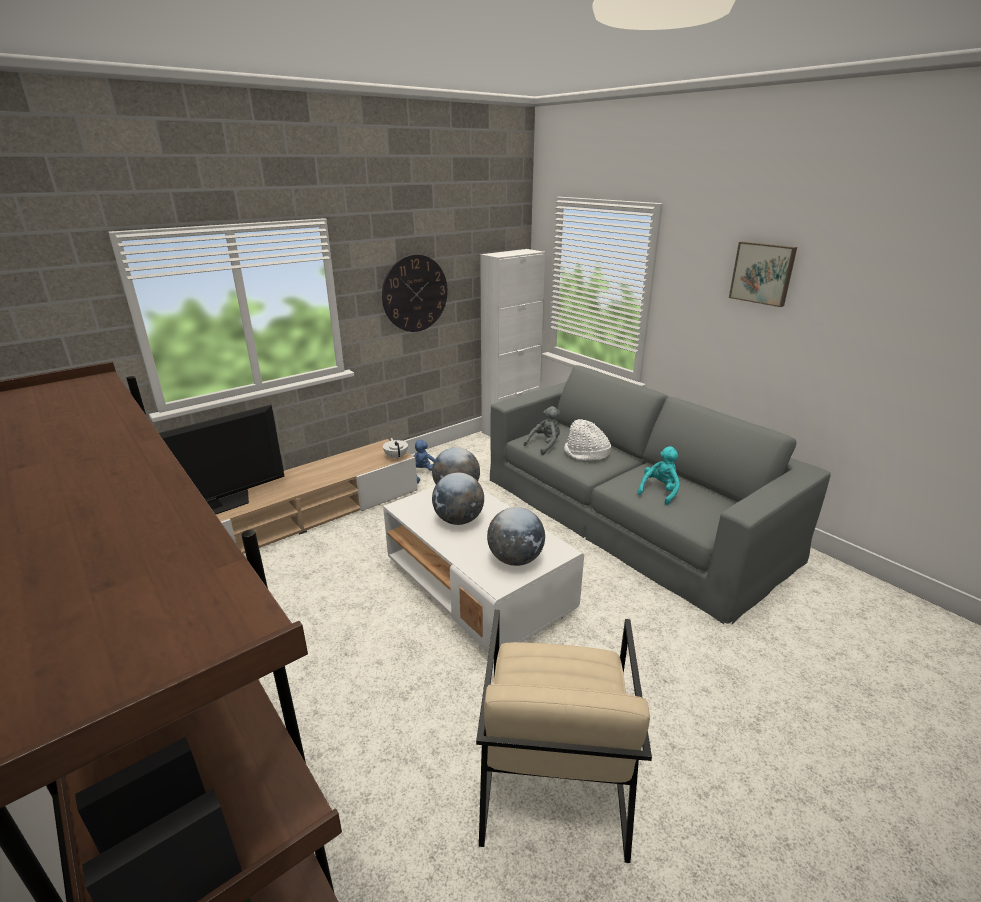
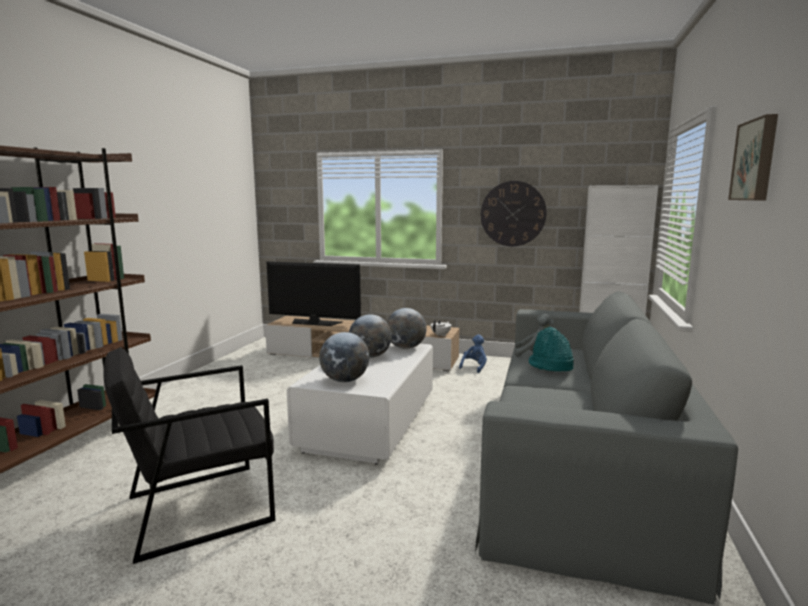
camera: 55 degrees right, 15 degrees down
beige armchair [476,610,652,863] -> black armchair [103,347,275,564]
white hat [564,419,611,461] -> turquoise hat [529,327,574,371]
turquoise plush toy [638,446,680,505] -> none

